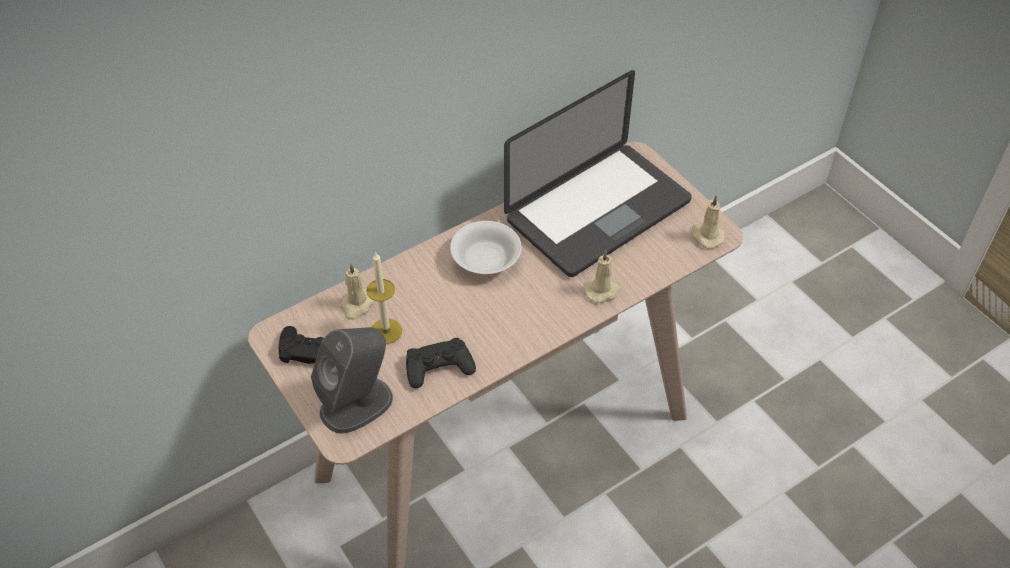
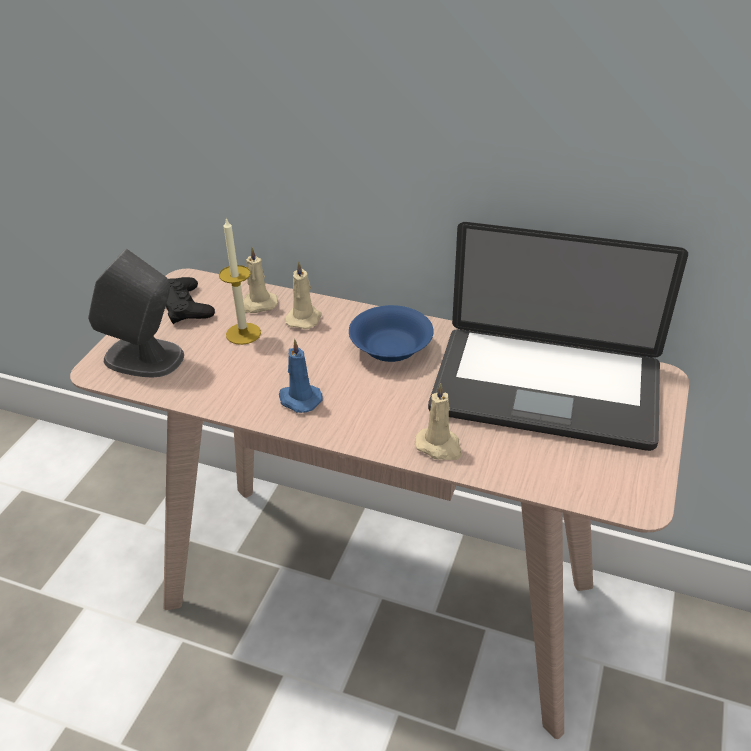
camera: 55 degrees right, 10 degrees down
black game controller [406,338,476,388] -> none
white bowl [450,221,522,274] -> blue bowl [349,305,434,362]
beige candle [692,196,725,249] -> beige candle moved to [285,261,321,329]
none -> blue candle [279,339,323,413]

